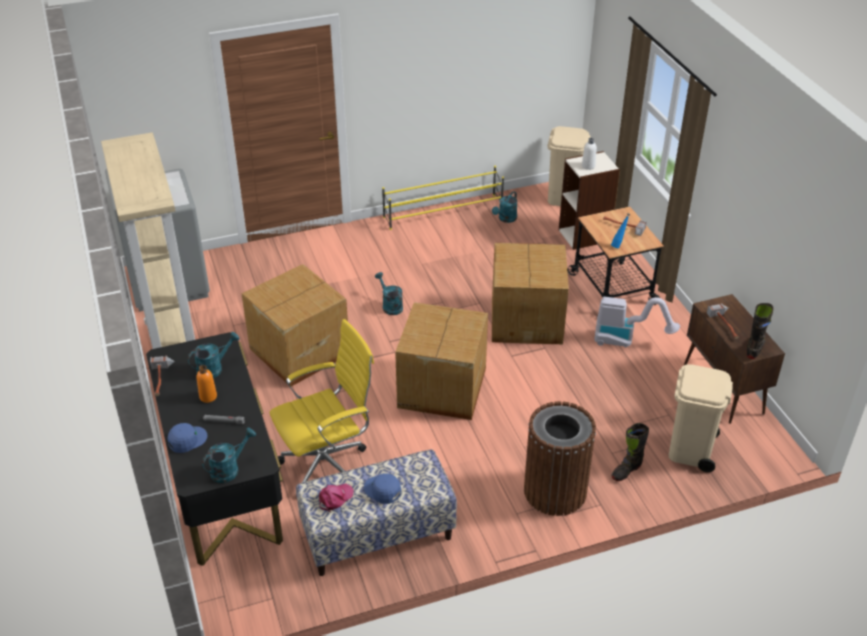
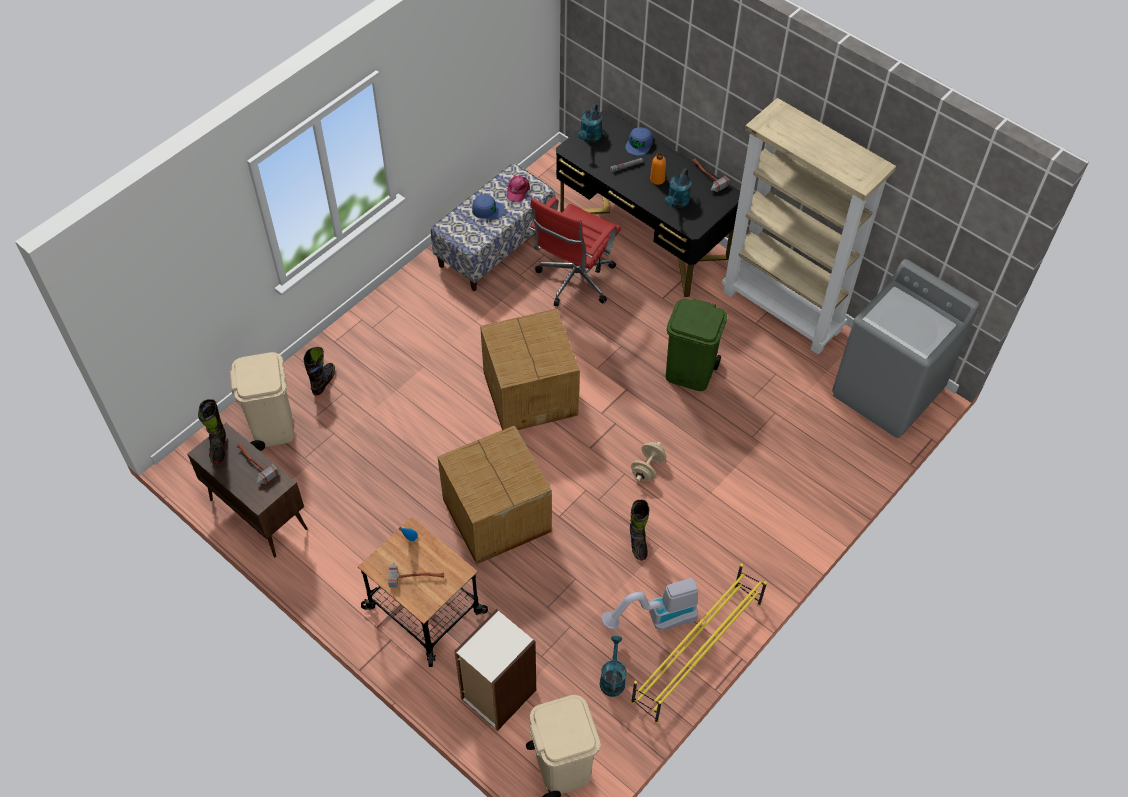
camera: 150 degrees right, 15 degrees up
cardboard box [241,264,348,387] -> green trash can [666,298,727,391]
yellow office chair [270,319,374,483] -> red office chair [529,197,621,306]
turquoise watering can [375,272,403,315] -> beige dumbbell [631,442,666,482]
brown trash can [524,401,596,516] -> none
white bottle [582,138,597,170] -> none
vacuum cleaner [594,297,680,347] -> vacuum cleaner moved to [602,578,698,630]
none -> black boot [630,500,650,561]

